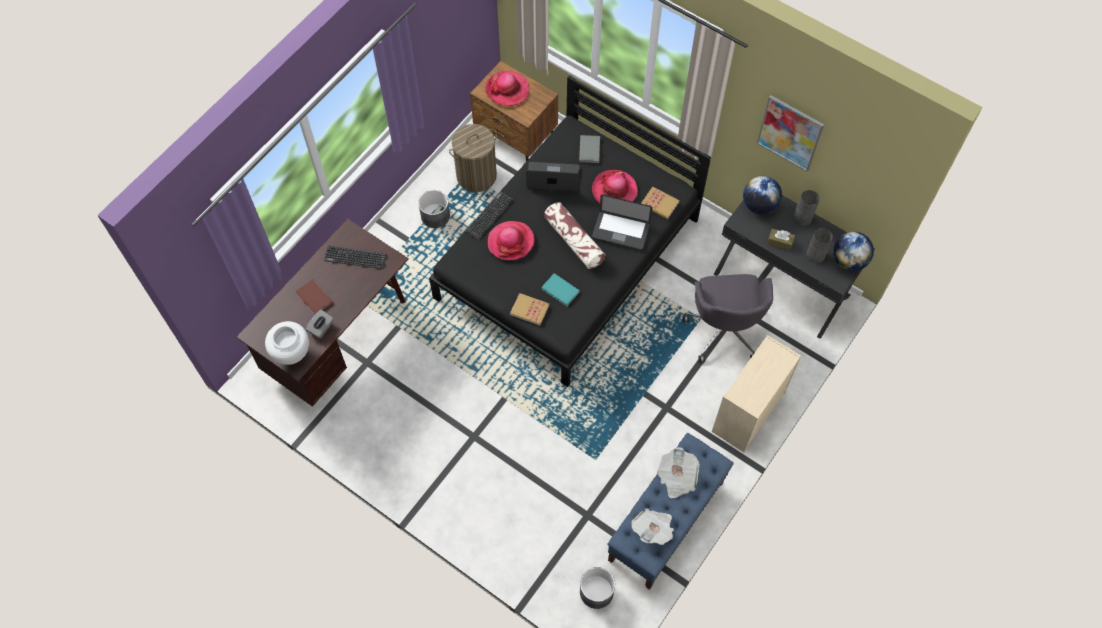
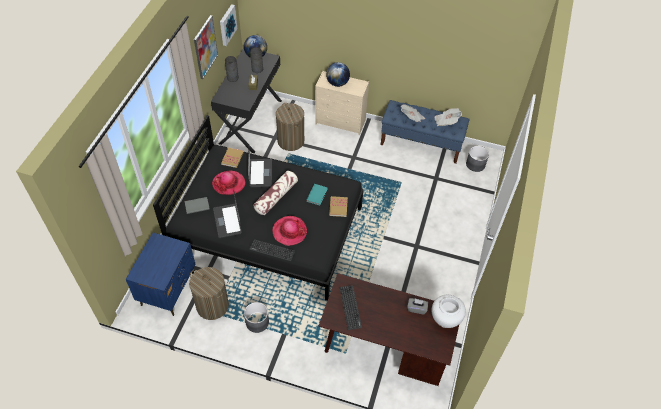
camera: 110 degrees left, 10 degrees down
brown book [295,279,333,314] -> none
brown nightstand [470,61,558,162] -> blue nightstand [126,233,196,316]
hat [486,71,529,106] -> none
grey office chair [682,274,773,363] -> laundry basket [276,103,304,151]
globe [743,176,782,214] -> globe moved to [326,62,350,87]
none -> picture [220,4,237,46]

